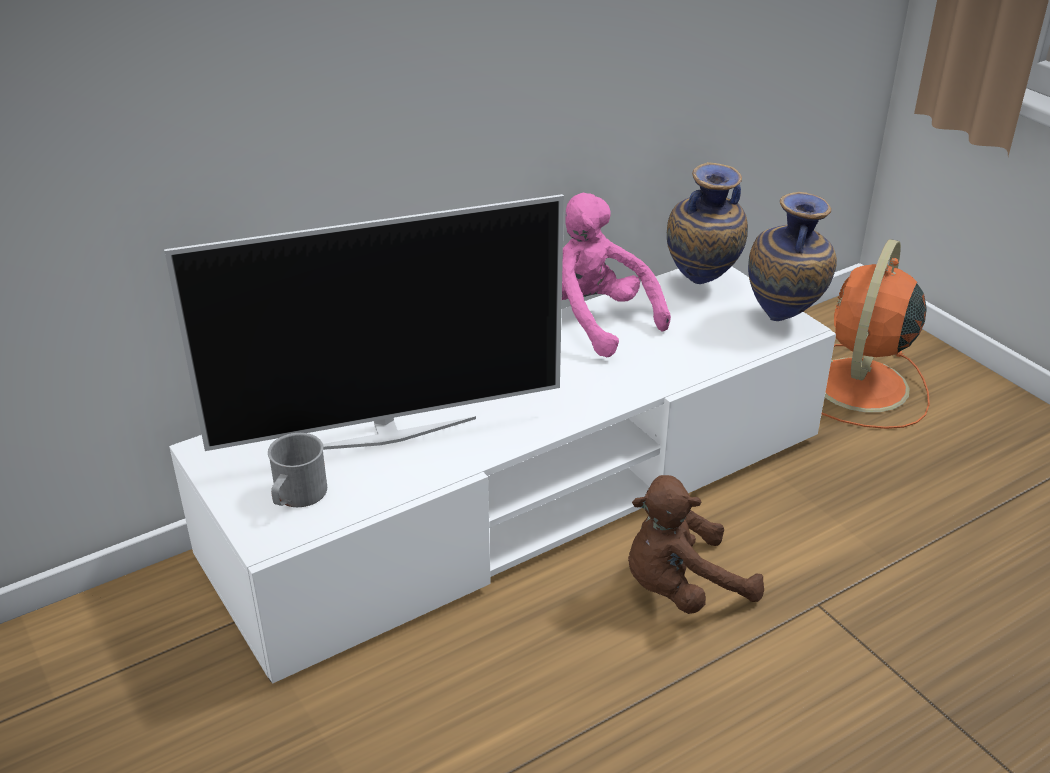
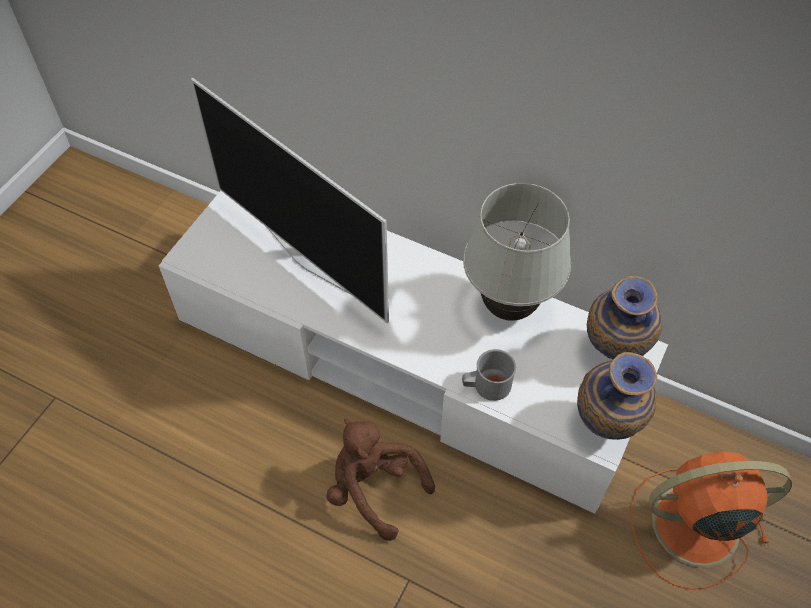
camera: 60 degrees right, 20 degrees up
grey mug [268,433,327,507] -> grey mug moved to [462,349,516,401]
pink plush toy [562,193,671,357] -> white table lamp [463,183,571,321]

